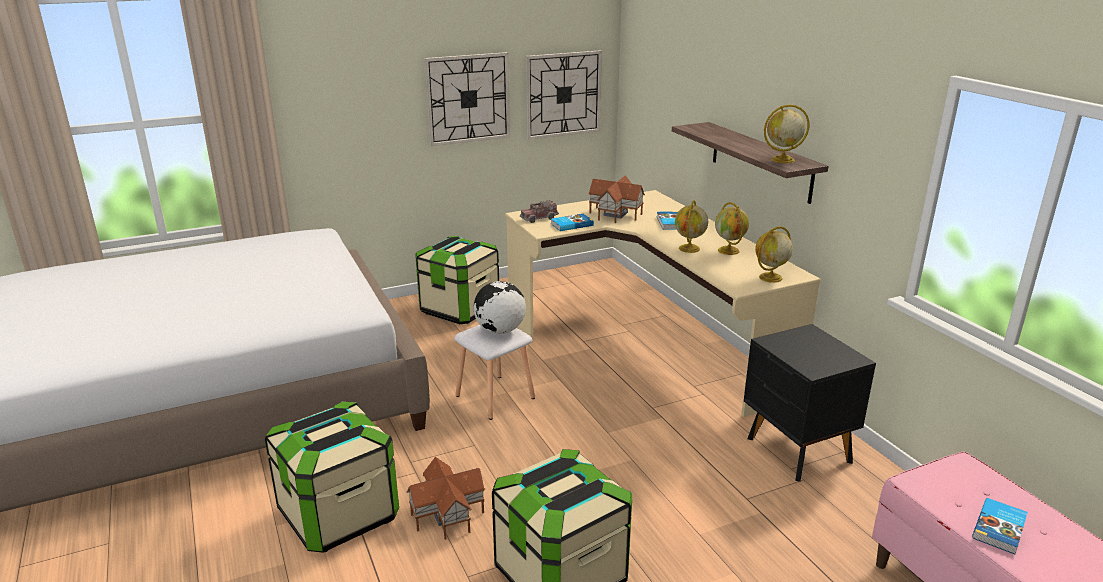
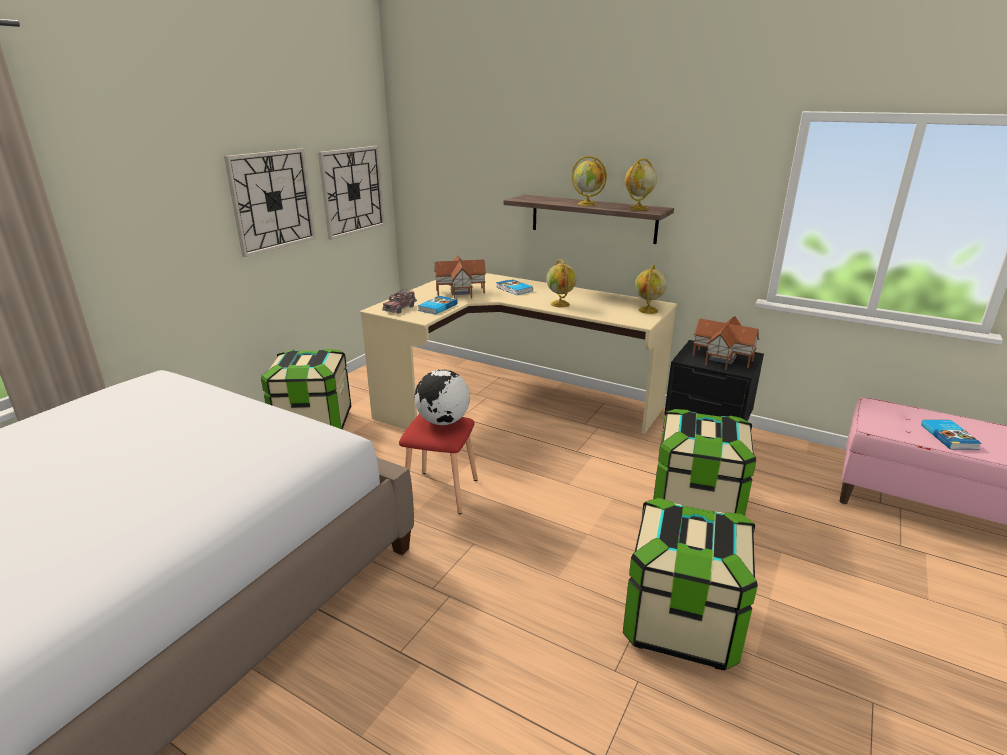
camera: 35 degrees left, 0 degrees up
storage box [265,402,399,553] -> storage box moved to [653,409,756,516]
toy house [406,457,485,540] -> toy house moved to [692,316,760,370]
white stool [454,325,535,420] -> red stool [399,414,478,514]
globe [715,202,749,255] -> globe moved to [572,156,607,206]

